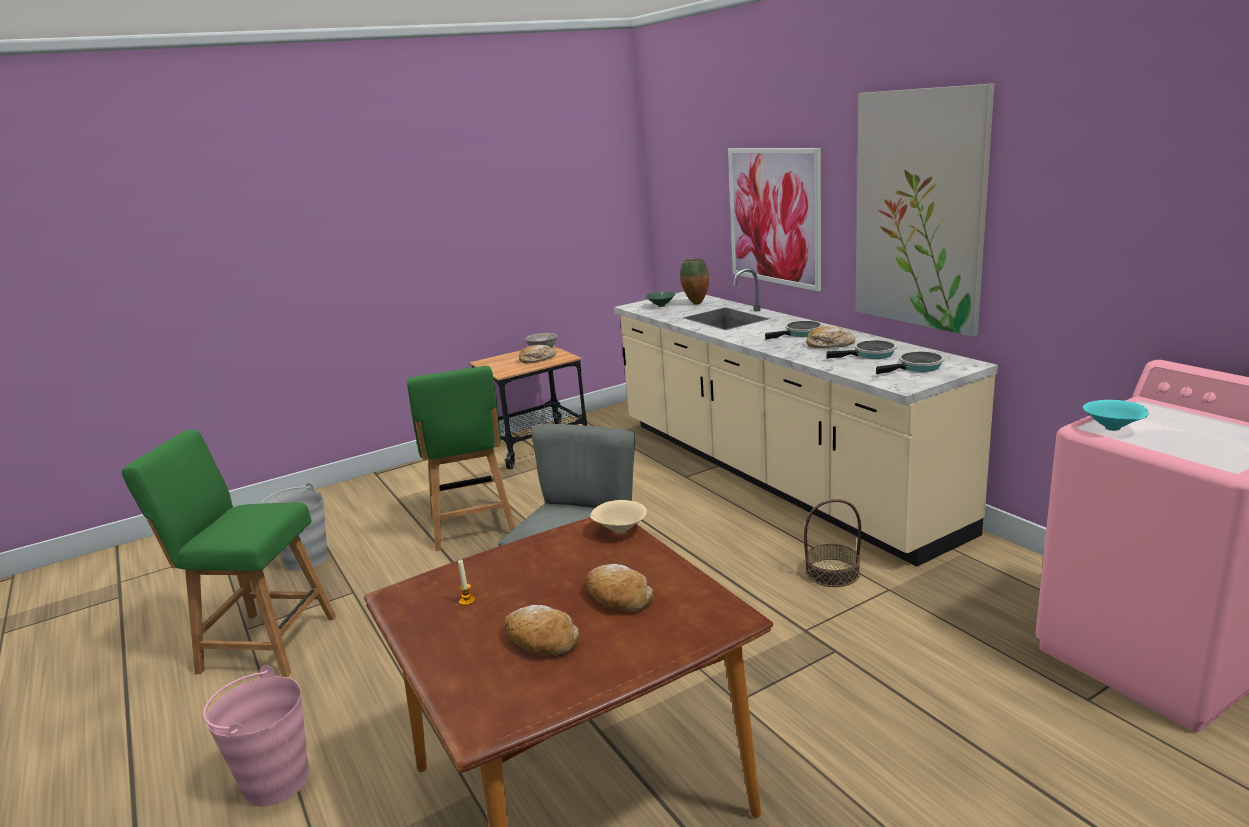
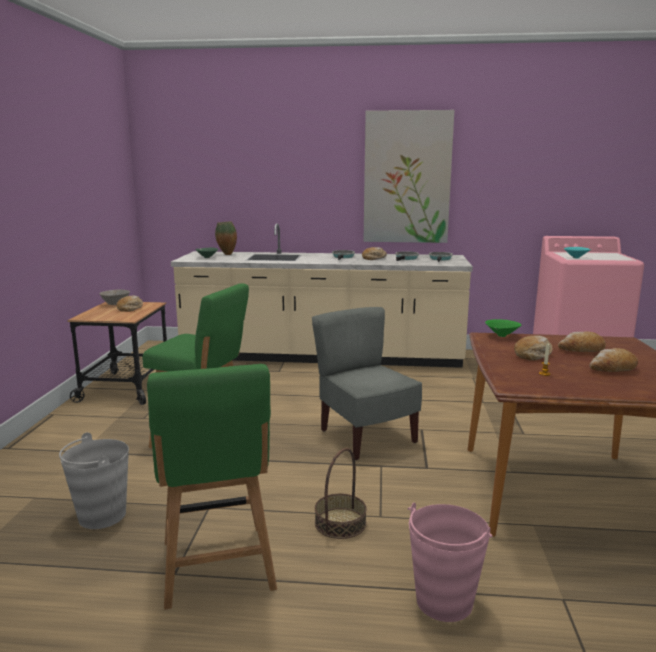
camera: 55 degrees left, 5 degrees down
green chair [122,430,336,677] -> green chair turned 60 degrees counterclockwise [147,364,277,610]
beige bowl [590,500,647,534] -> green bowl [485,319,521,337]
picture [728,148,821,291] -> none
basket [804,499,861,587] -> basket moved to [315,448,367,539]
none -> bread [514,335,553,361]

